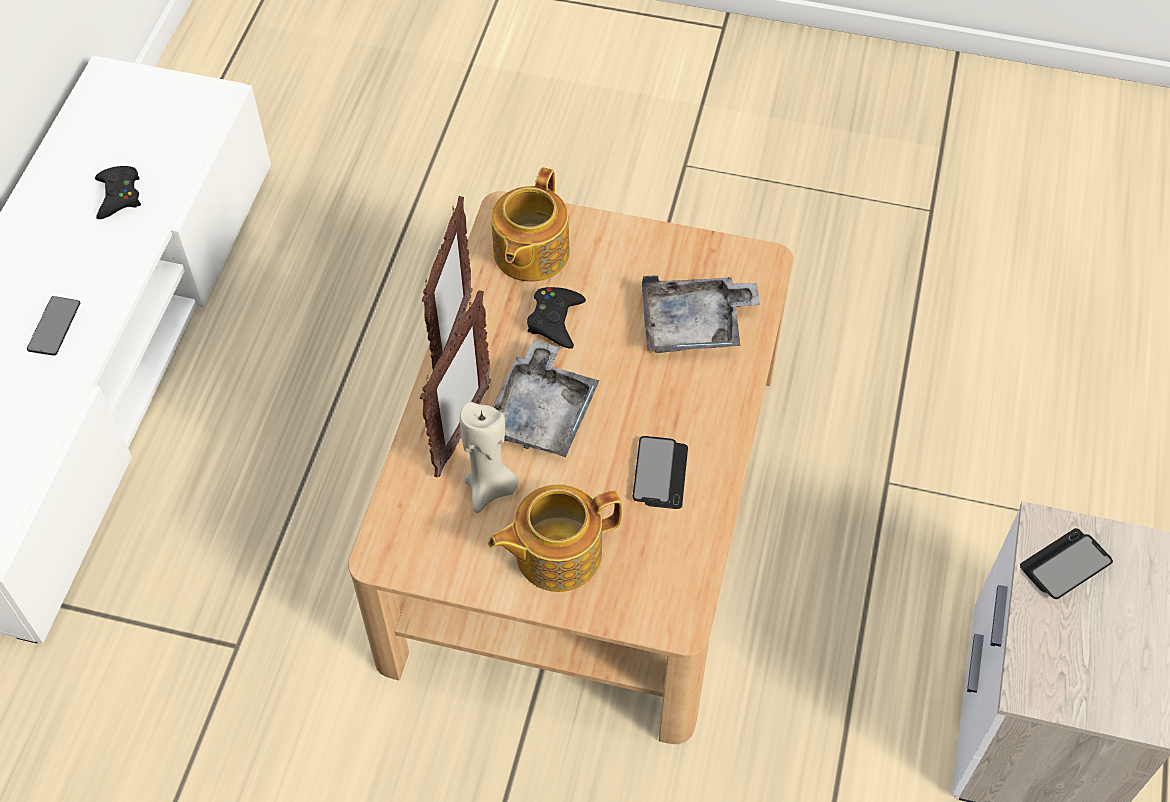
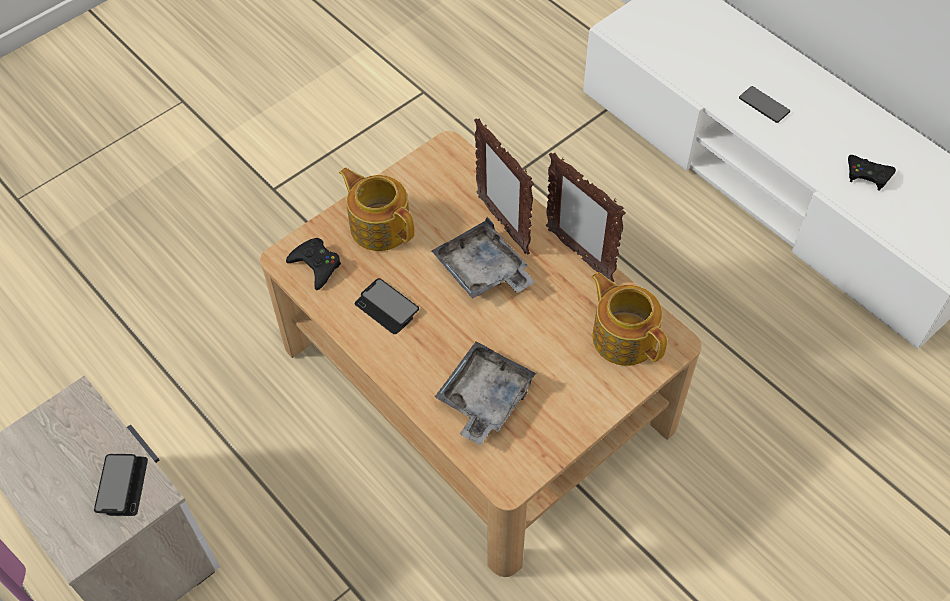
camera: 125 degrees right, 0 degrees up
beige candle [460,402,519,513] -> none
teapot [488,484,622,592] -> teapot turned 60 degrees counterclockwise [339,167,415,251]
black game controller [527,287,586,348] -> black game controller moved to [286,238,341,290]

